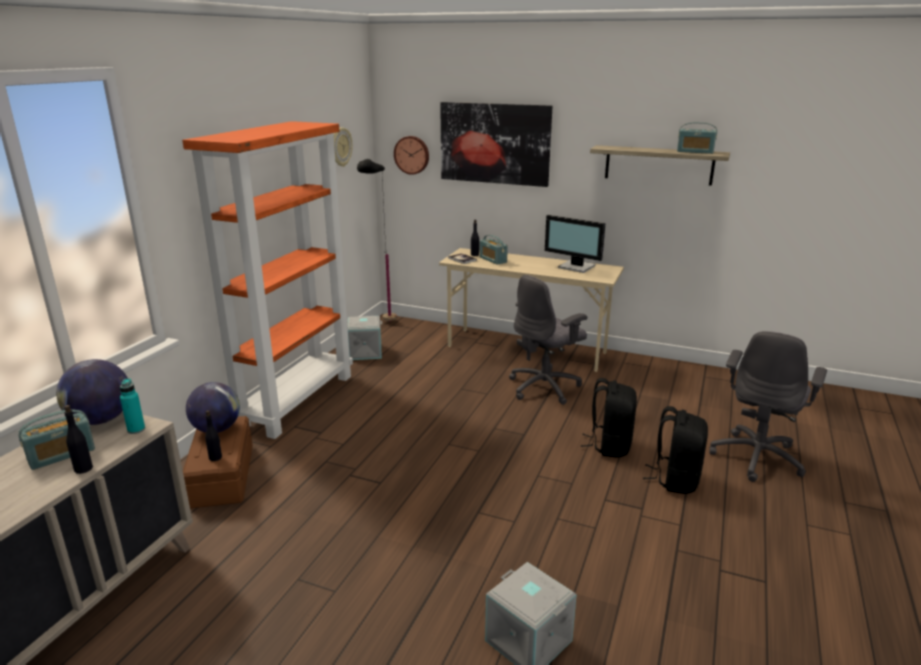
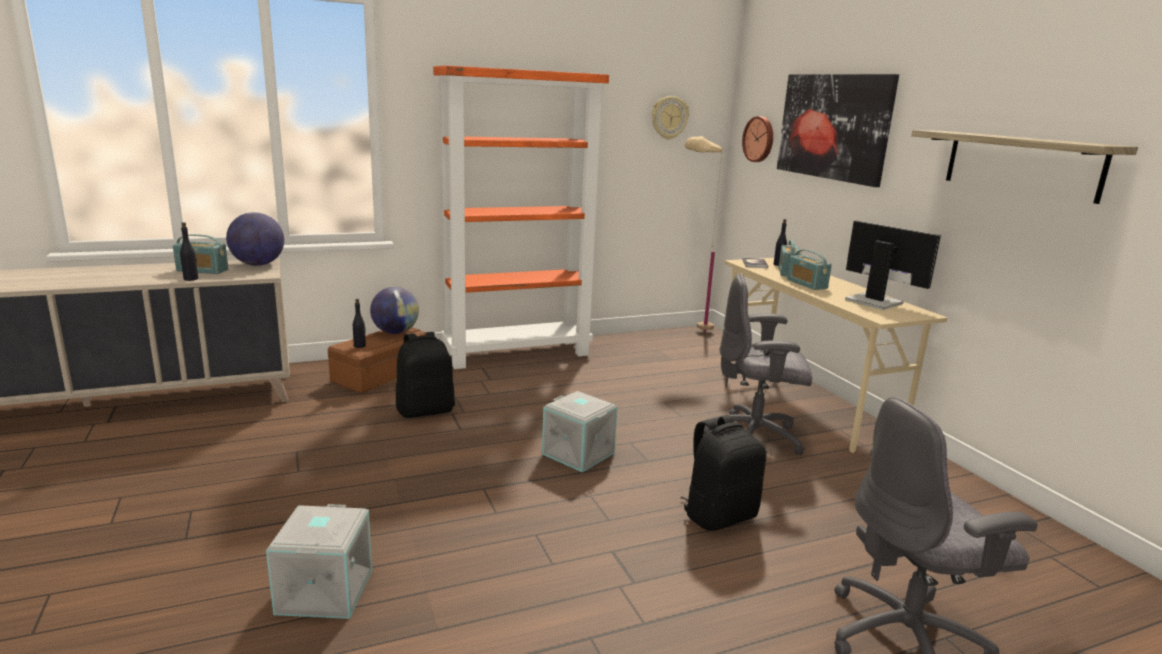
camera: 45 degrees right, 5 degrees down
turquoise bottle [120,378,145,434] -> none
grey storage box [347,316,382,360] -> grey storage box moved to [542,391,618,472]
black floor lamp [357,159,397,322] -> beige floor lamp [685,136,723,332]
monitor [545,215,606,273] -> monitor turned 150 degrees clockwise [845,220,941,310]
black backpack [643,406,708,494] -> black backpack moved to [396,332,455,418]
radio [677,122,717,154] -> radio moved to [787,249,832,290]

